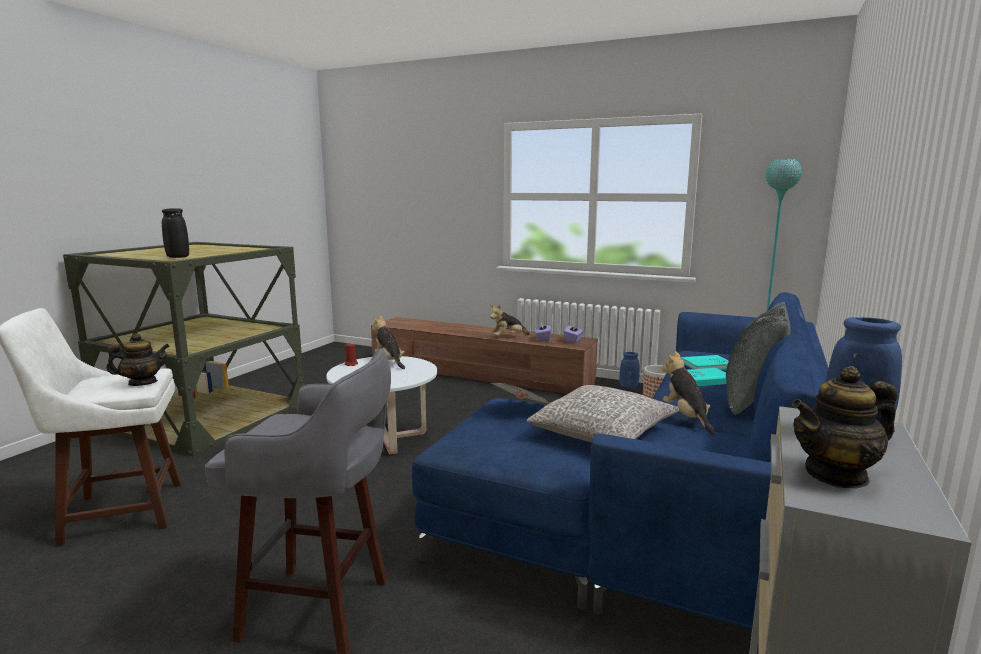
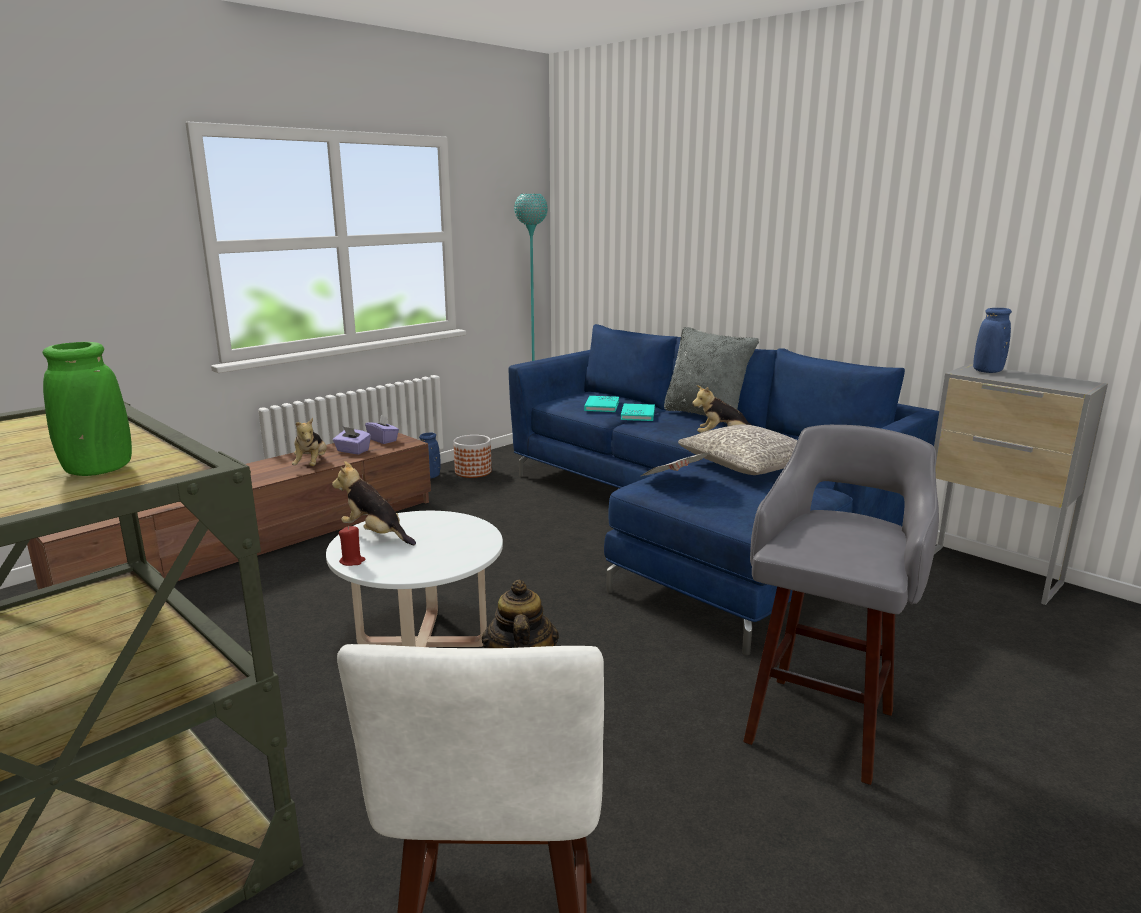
camera: 70 degrees left, 5 degrees up
black vase [162,209,189,258] -> green vase [43,342,132,476]
plush toy [372,315,405,369] -> plush toy turned 45 degrees clockwise [332,461,416,545]
teapot [792,366,897,489] -> none

